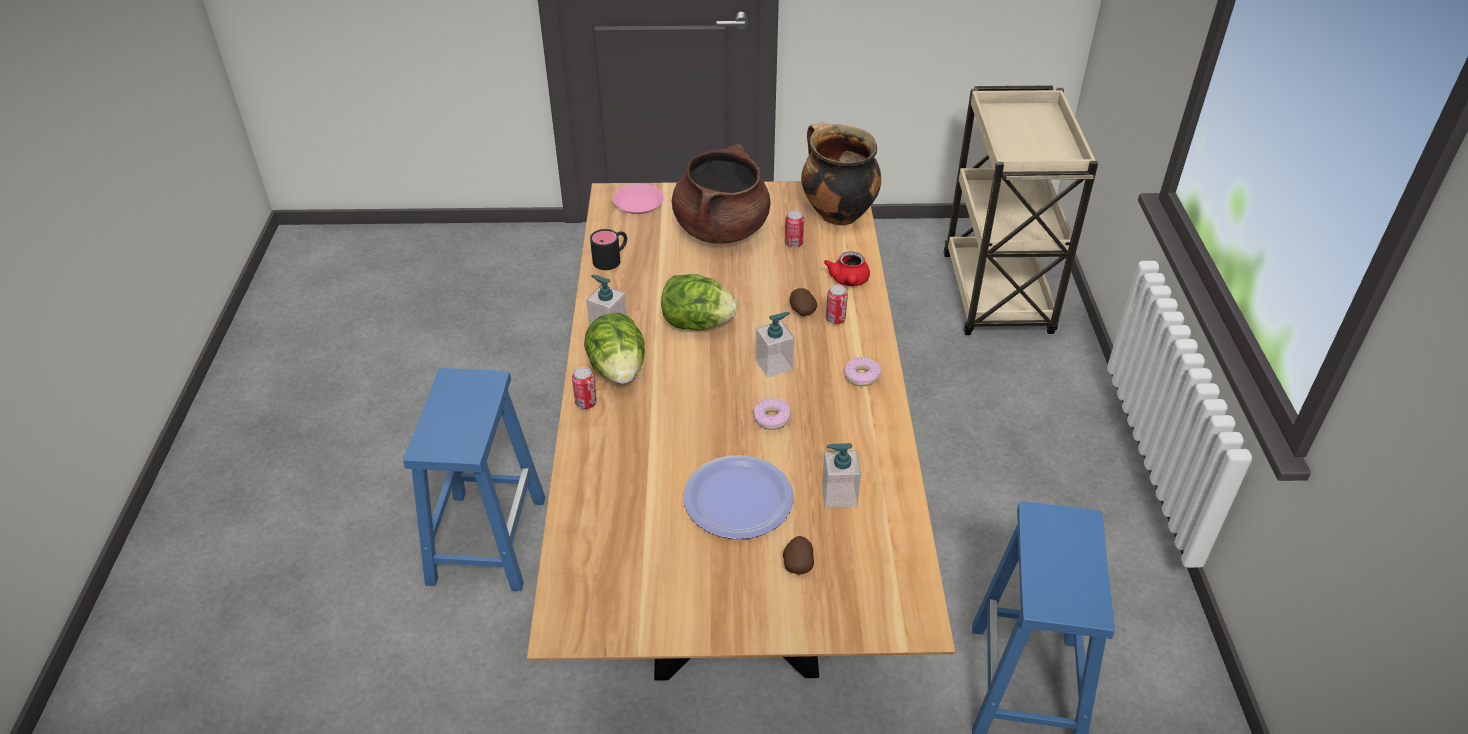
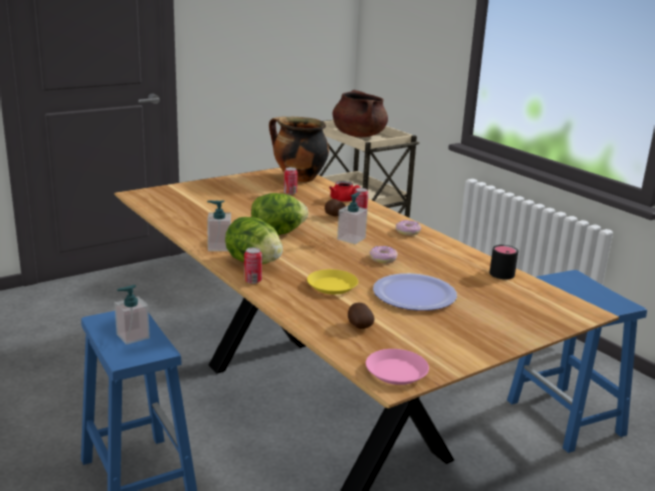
camera: 35 degrees left, 20 degrees down
black mug [590,229,627,270] -> black mug moved to [489,245,518,279]
pink plate [613,184,664,214] -> pink plate moved to [366,349,429,385]
brown cooking pot [672,144,770,244] -> brown cooking pot moved to [332,90,388,137]
potato [783,536,814,574] -> potato moved to [348,303,374,329]
soap dispenser [822,443,861,508] -> soap dispenser moved to [114,285,150,345]
none -> yellow plate [307,269,358,294]

